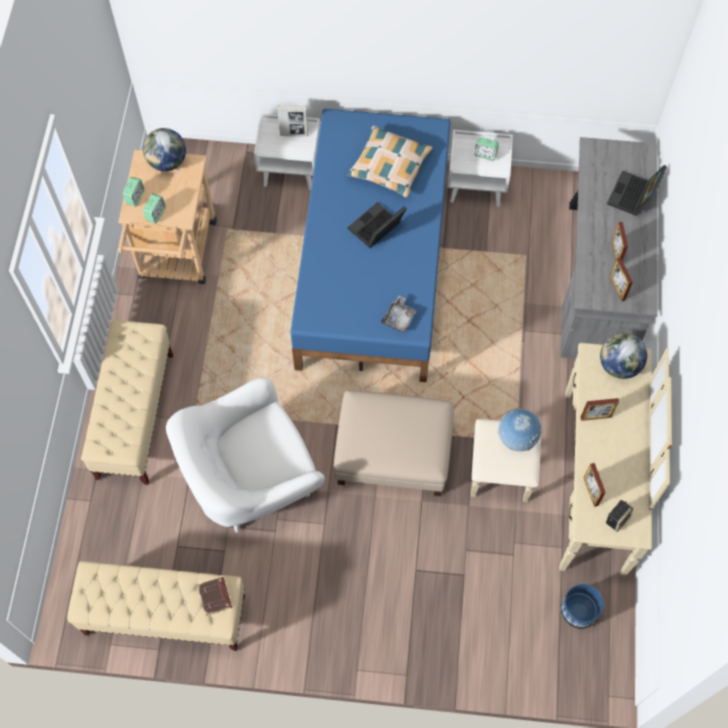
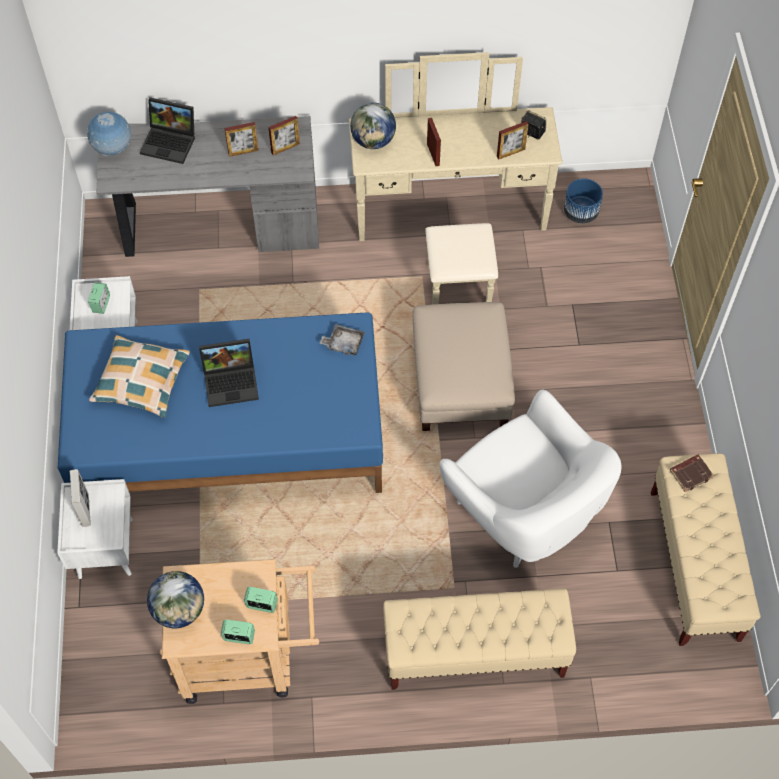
camera: 100 degrees left, 5 degrees down
laptop [348,202,407,248] -> laptop turned 45 degrees counterclockwise [199,339,259,407]
globe [497,409,541,451] -> globe moved to [87,112,131,156]

